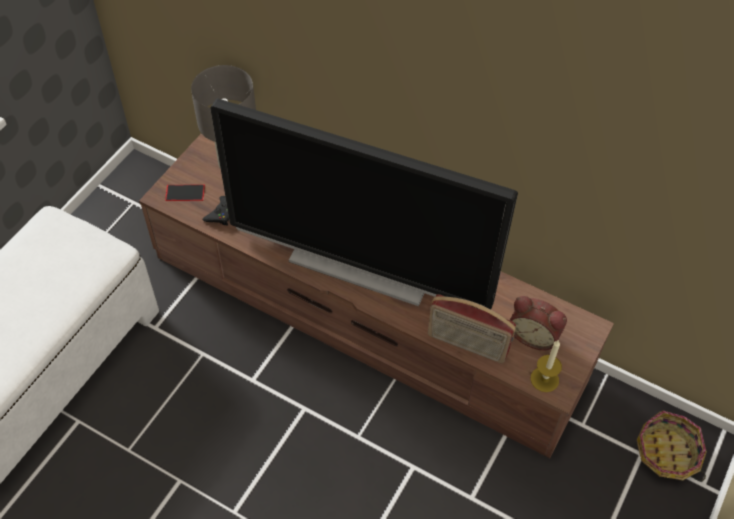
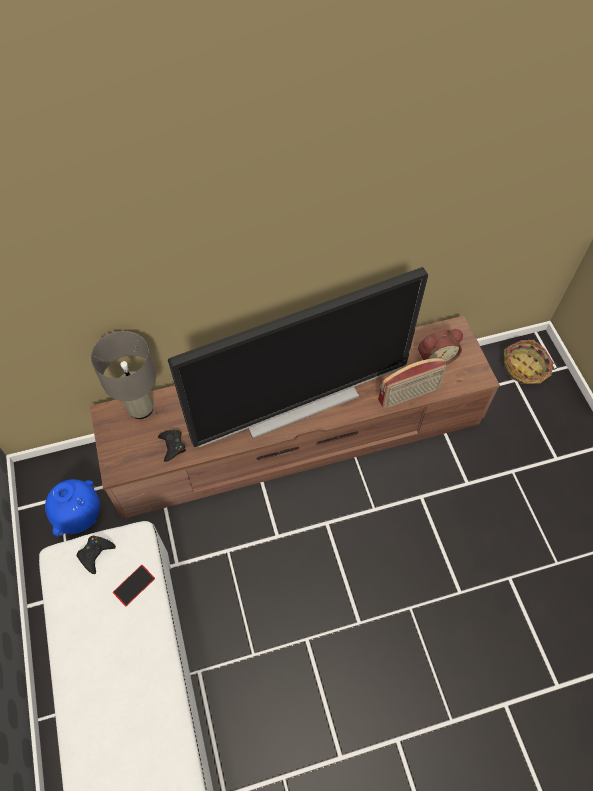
camera: 45 degrees left, 5 degrees up
phone [165,184,205,201] -> phone moved to [113,565,155,607]
candle [530,340,562,392] -> none
none -> blue vase [45,479,100,536]
none -> black game controller [76,536,116,574]

